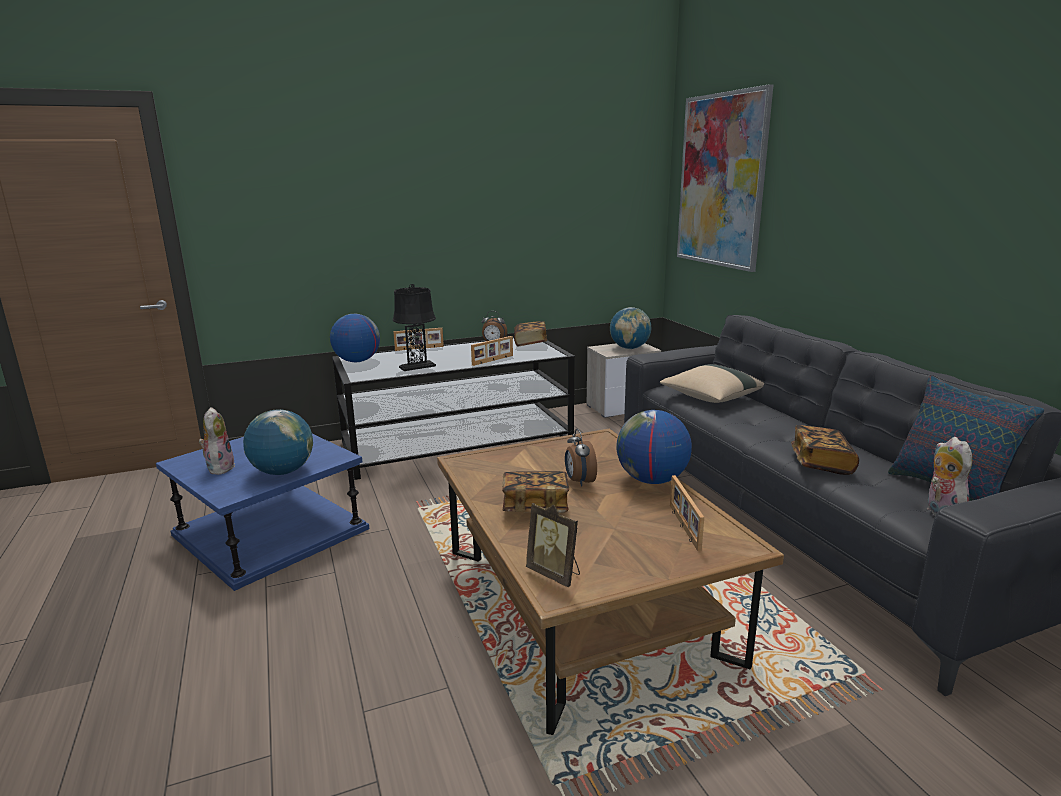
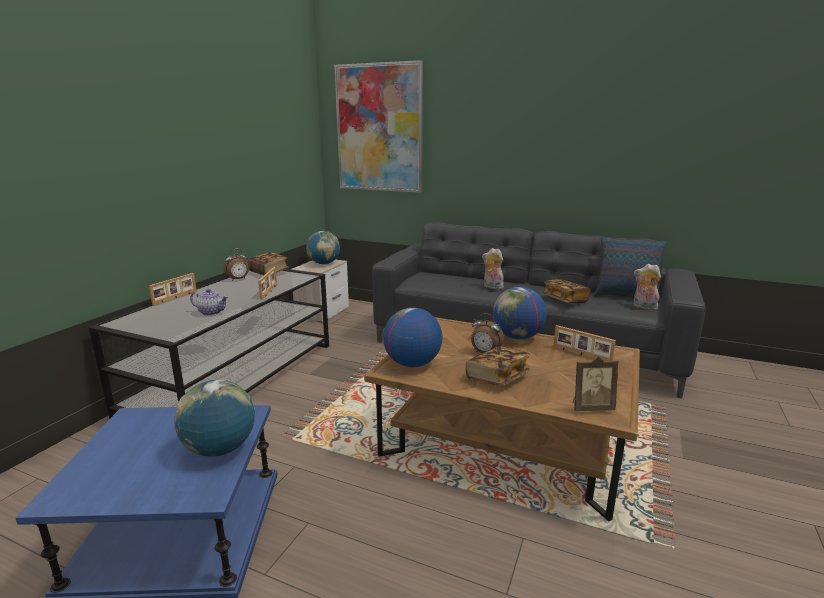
camera: 45 degrees left, 0 degrees up
plush toy [199,407,235,475] -> plush toy moved to [482,248,504,289]
globe [330,314,380,362] -> globe moved to [383,308,442,367]
black table lamp [393,284,436,371] -> teapot [190,289,228,316]
beige pillow [660,364,764,403] -> none

